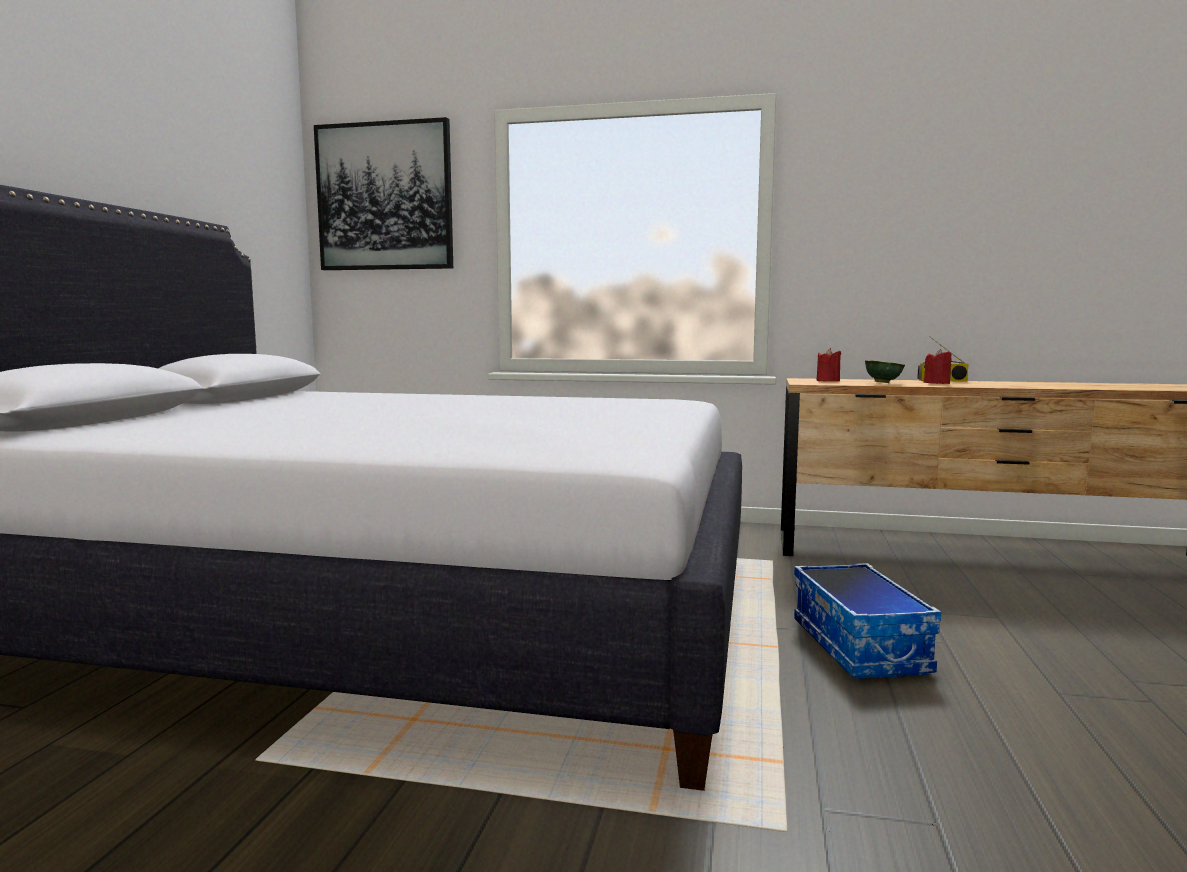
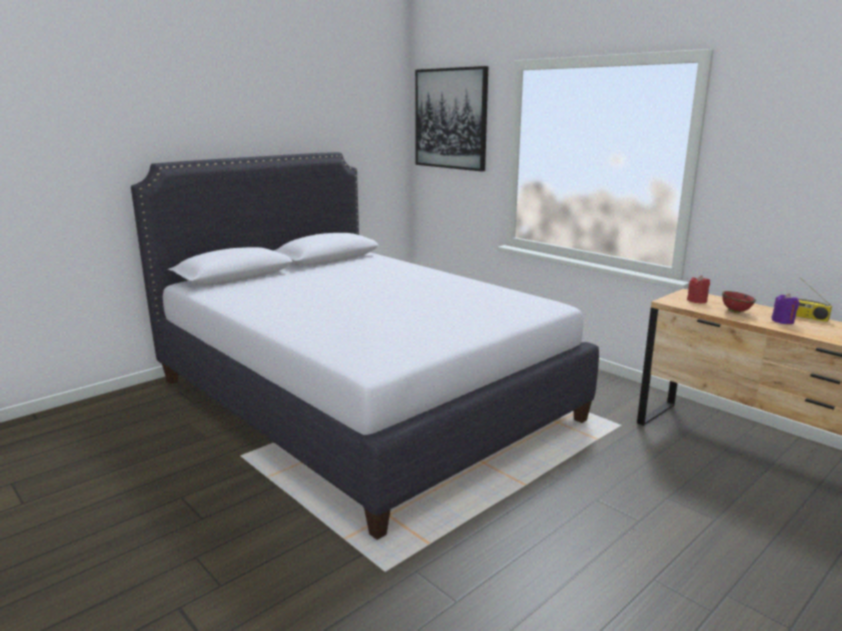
camera: 35 degrees right, 10 degrees up
storage box [794,563,941,679] -> none
green bowl [865,360,905,383] -> red bowl [722,291,756,313]
red candle [924,349,952,384] -> purple candle [771,293,800,324]

